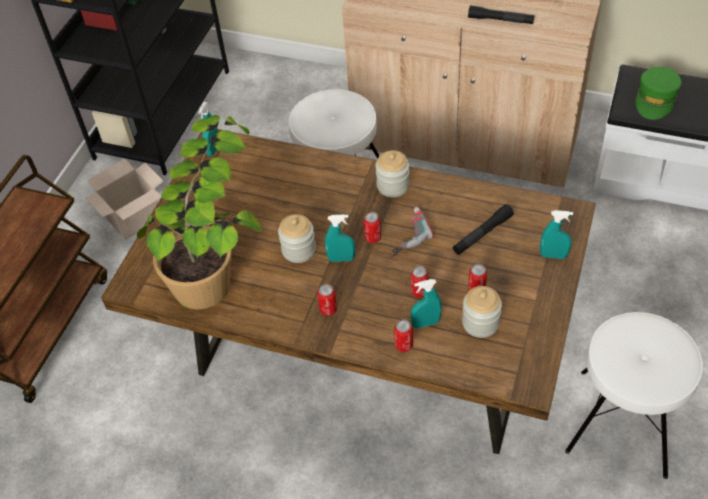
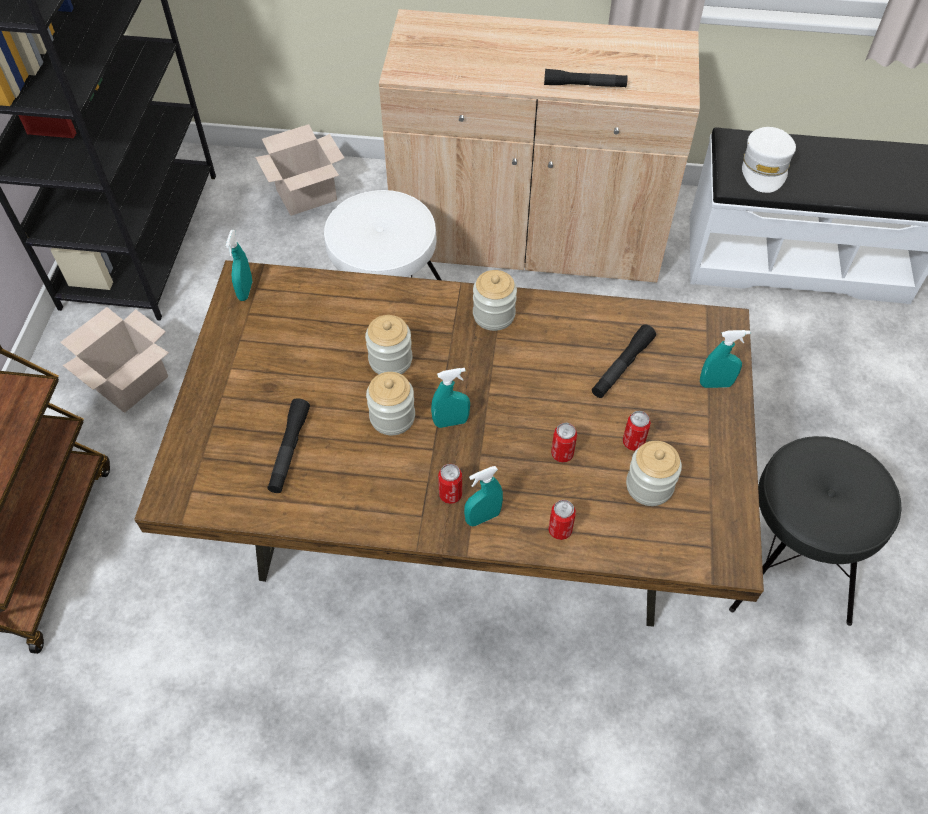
camera: 15 degrees left, 5 degrees up
potted plant [137,115,264,309] -> black flashlight [267,398,310,493]
can [363,212,381,243] -> none
power drill [390,206,433,258] -> none
turquoise spray bottle [411,279,442,328] -> turquoise spray bottle moved to [464,466,503,526]
white stool [565,312,703,479] -> black stool [729,436,902,626]
green cap [635,67,681,120] -> white cap [742,127,796,193]
none -> cardboard box [255,124,344,216]
none -> jar [365,315,412,374]

